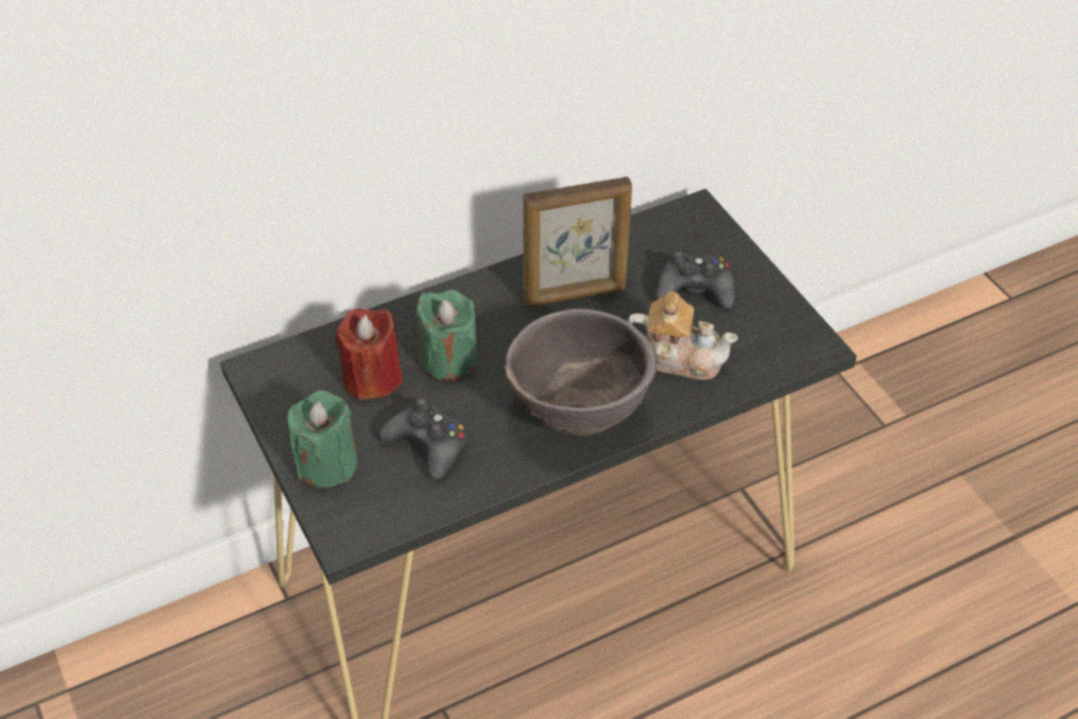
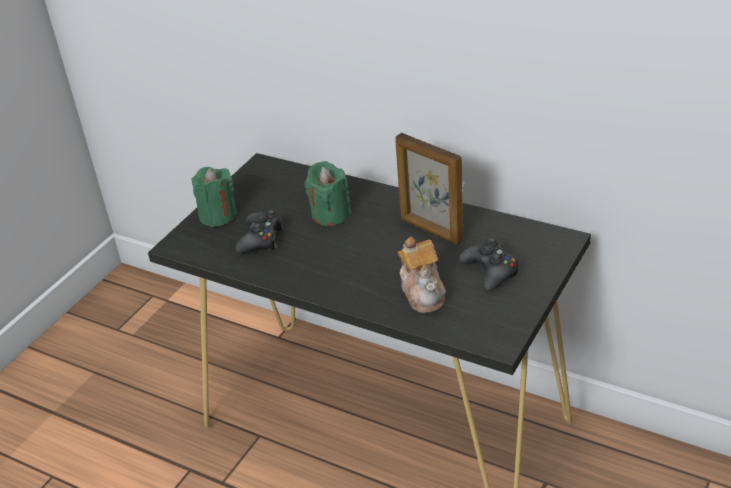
camera: 60 degrees right, 10 degrees down
red candle [335,308,403,400] -> none
brown bowl [505,308,656,436] -> none

